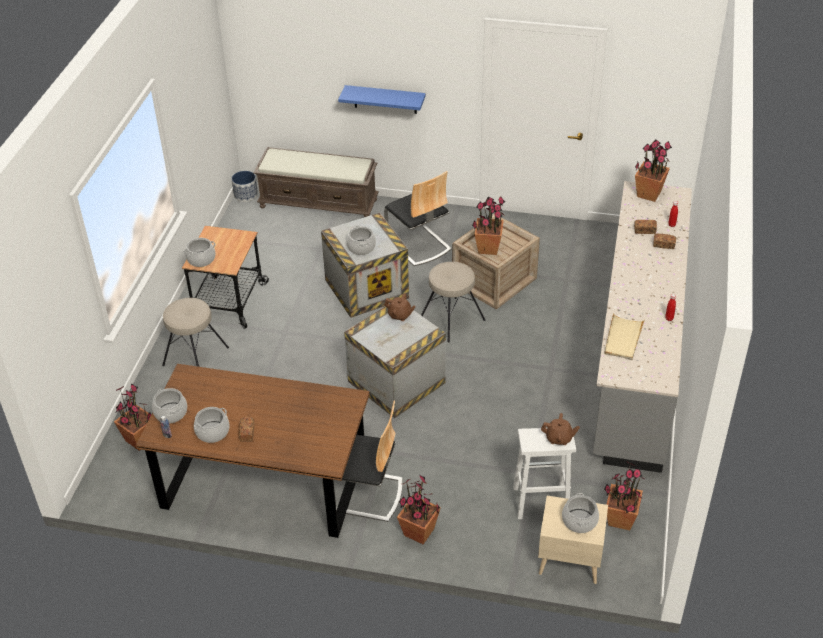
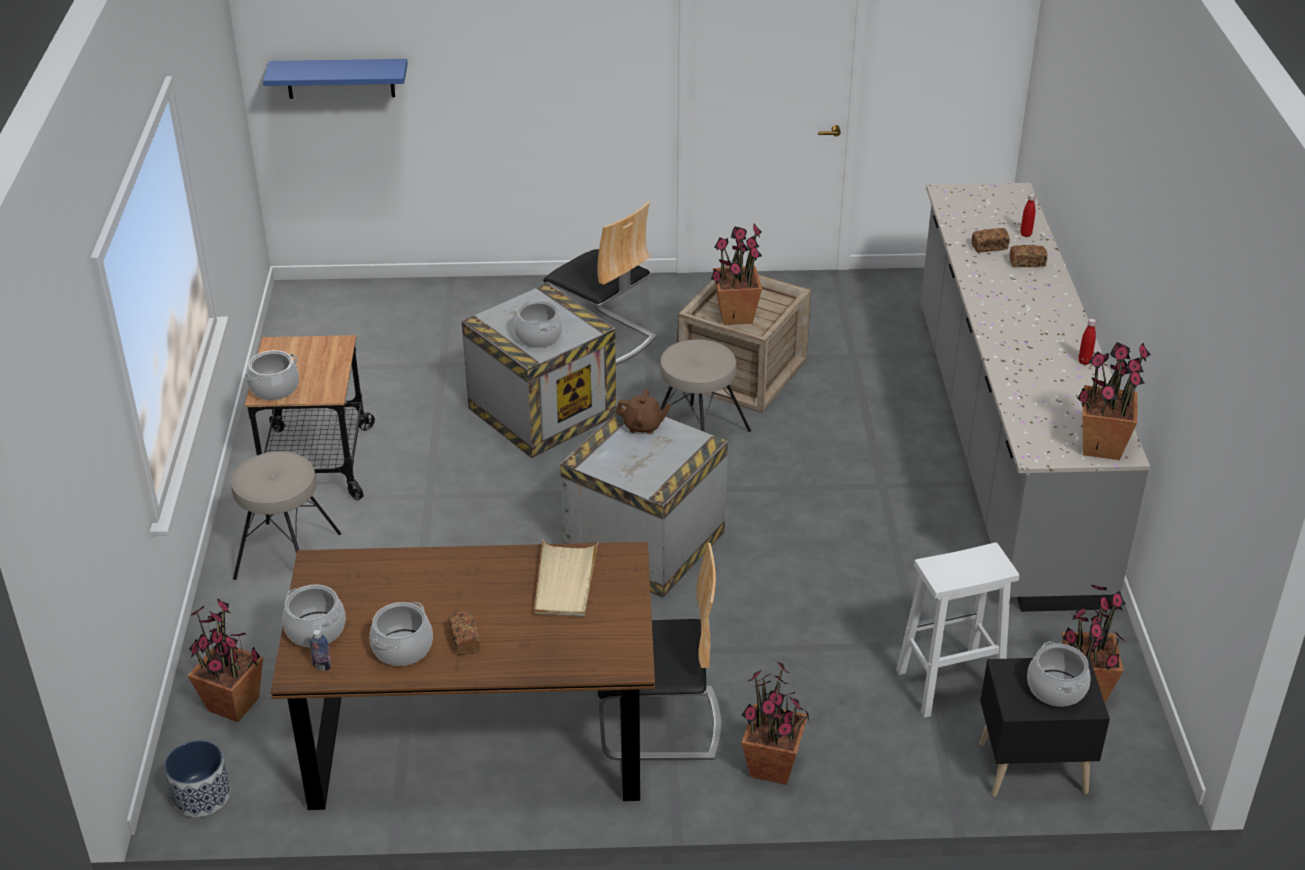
camera: 15 degrees left, 5 degrees down
planter [231,171,258,202] -> planter moved to [164,740,230,817]
brown bench [253,147,379,217] -> none
blue shelf [338,85,426,114] -> blue shelf moved to [263,59,408,99]
beige nightstand [538,496,608,584] -> black nightstand [979,656,1110,796]
brown teapot [541,413,580,445] -> none
beige tray [604,313,645,360] -> beige tray moved to [534,540,599,617]
potted plant [635,139,672,202] -> potted plant moved to [1077,342,1151,460]

